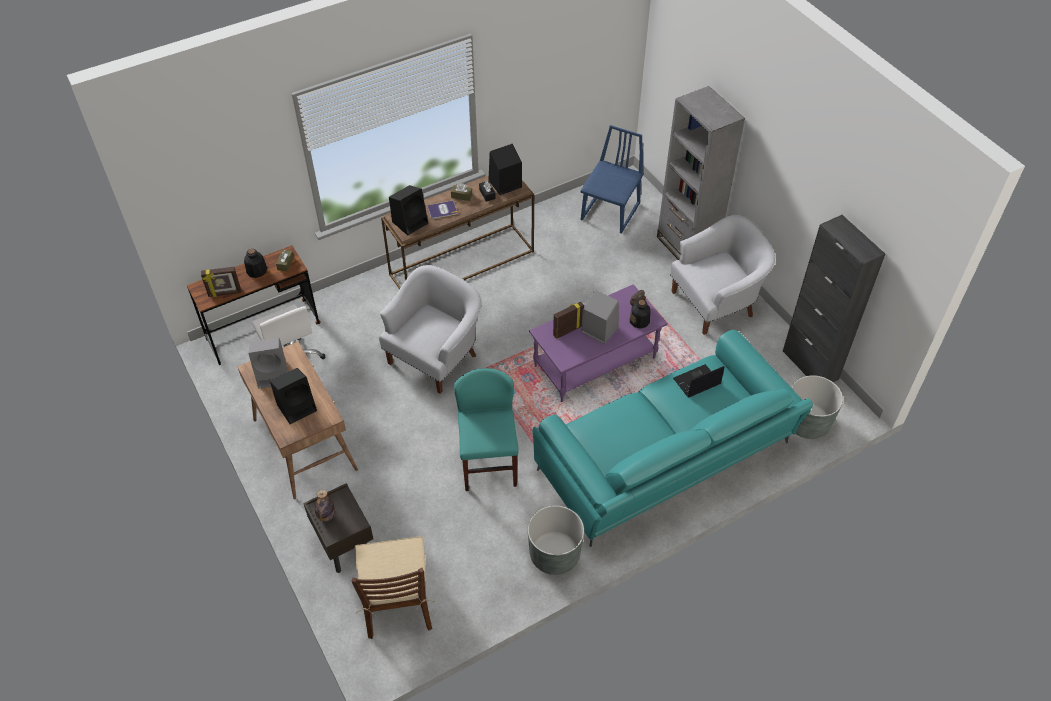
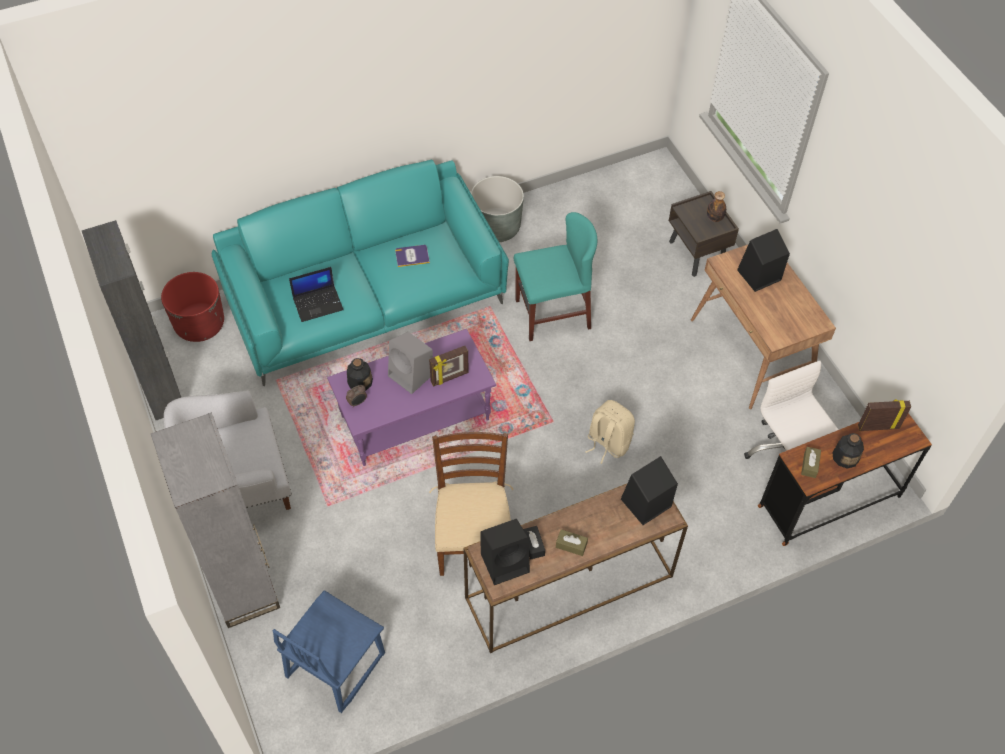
camera: 175 degrees left, 5 degrees up
grey speaker [249,338,287,389] -> none
brown chair [351,536,435,639] -> brown chair moved to [429,432,513,576]
white armchair [379,265,482,394] -> beige backpack [585,400,635,464]
book [427,200,457,219] -> book moved to [395,245,430,267]
turquoise chair [454,368,519,491] -> turquoise chair turned 105 degrees counterclockwise [514,212,597,341]
grey planter [792,375,843,439] -> red planter [161,272,224,342]

